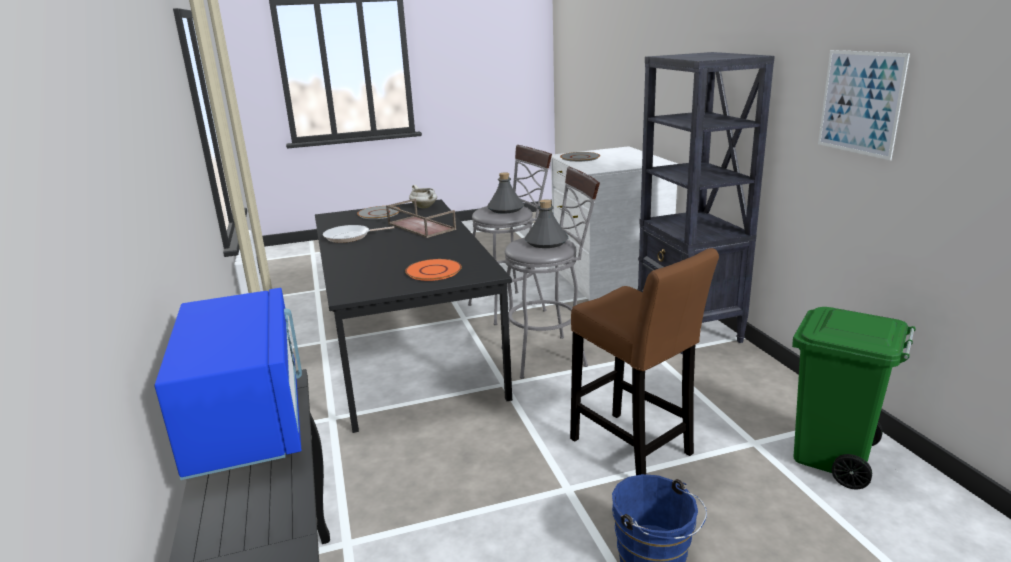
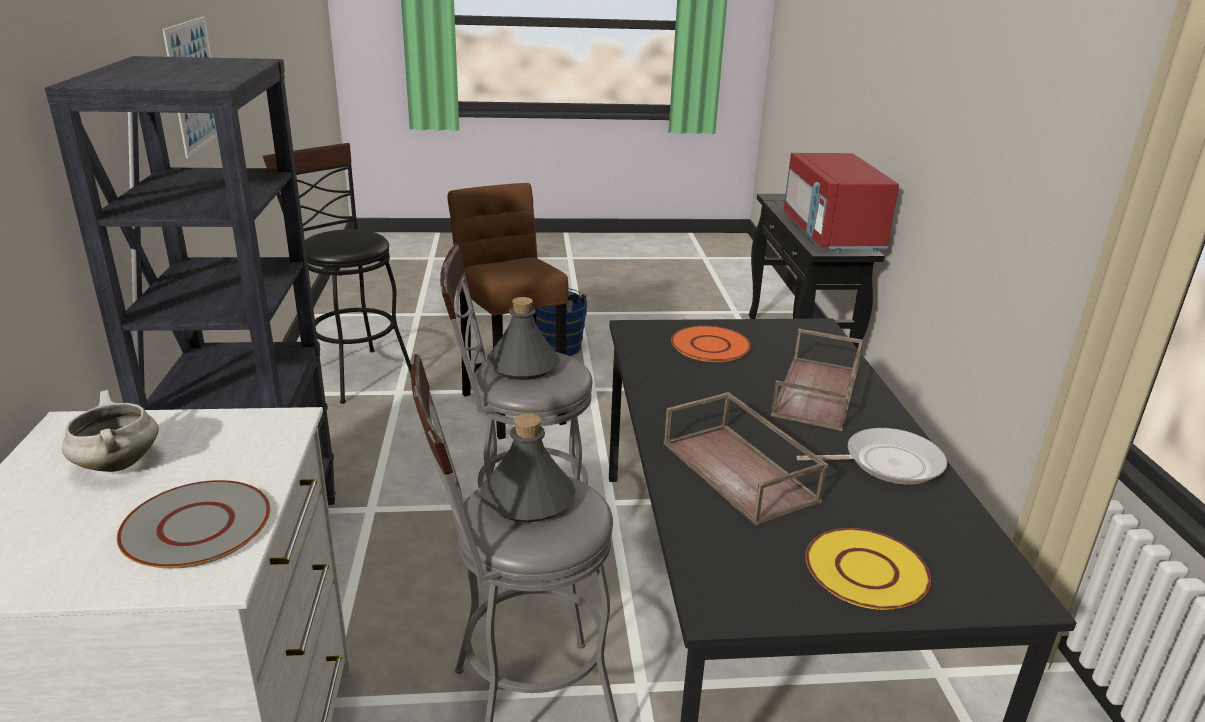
camera: 170 degrees left, 5 degrees up
blue microwave [154,288,302,480] -> red microwave [784,153,899,253]
grey plate [357,206,400,219] -> yellow plate [805,528,931,610]
white cooking pot [409,185,437,208] -> white cooking pot moved to [62,390,159,472]
green trash can [792,307,916,489] -> black stool [263,143,411,404]
none -> brown tray [771,329,863,431]

